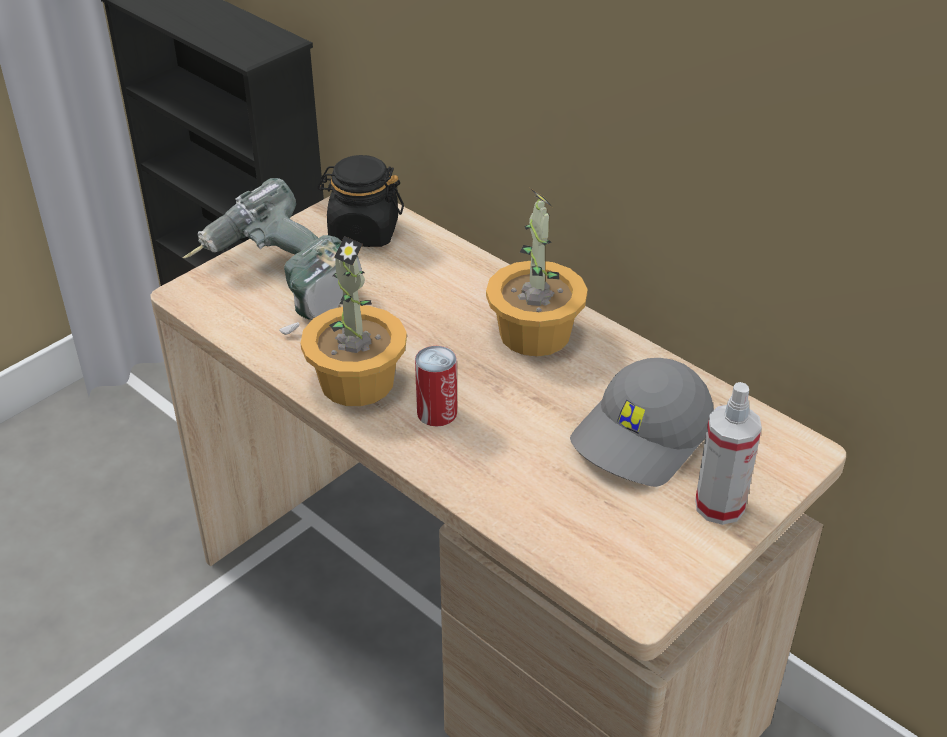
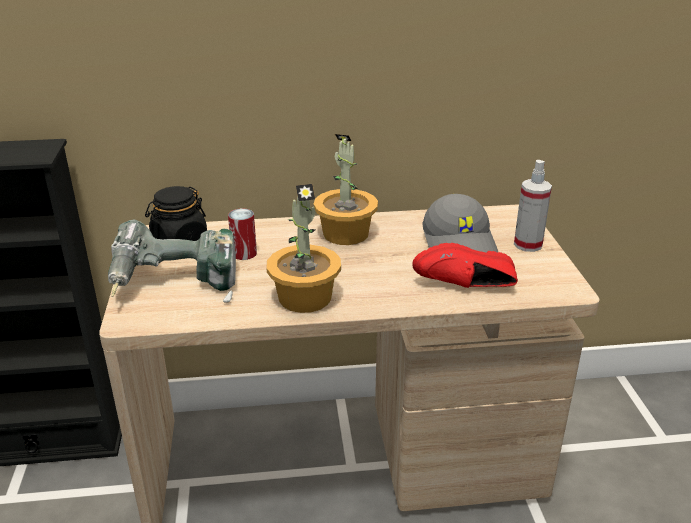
camera: 50 degrees left, 10 degrees down
can [415,346,457,427] -> can moved to [228,208,257,260]
none -> red shoe [412,243,518,288]

